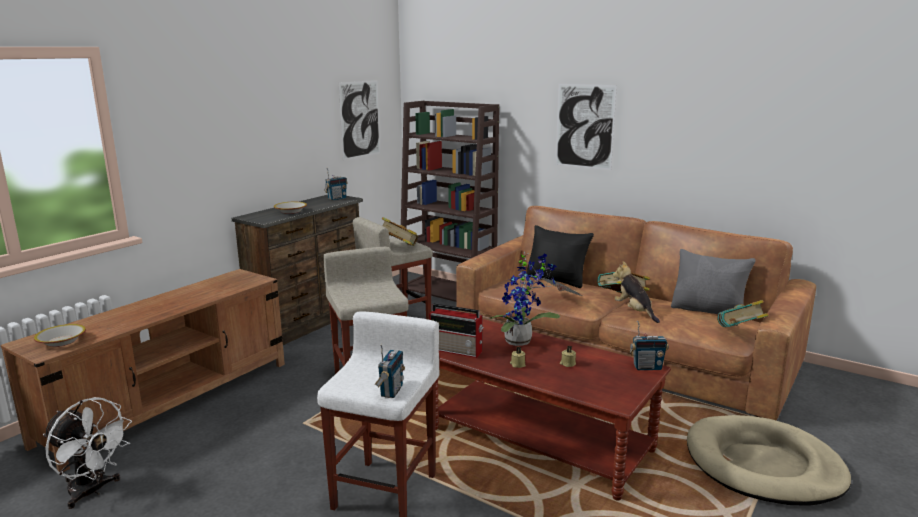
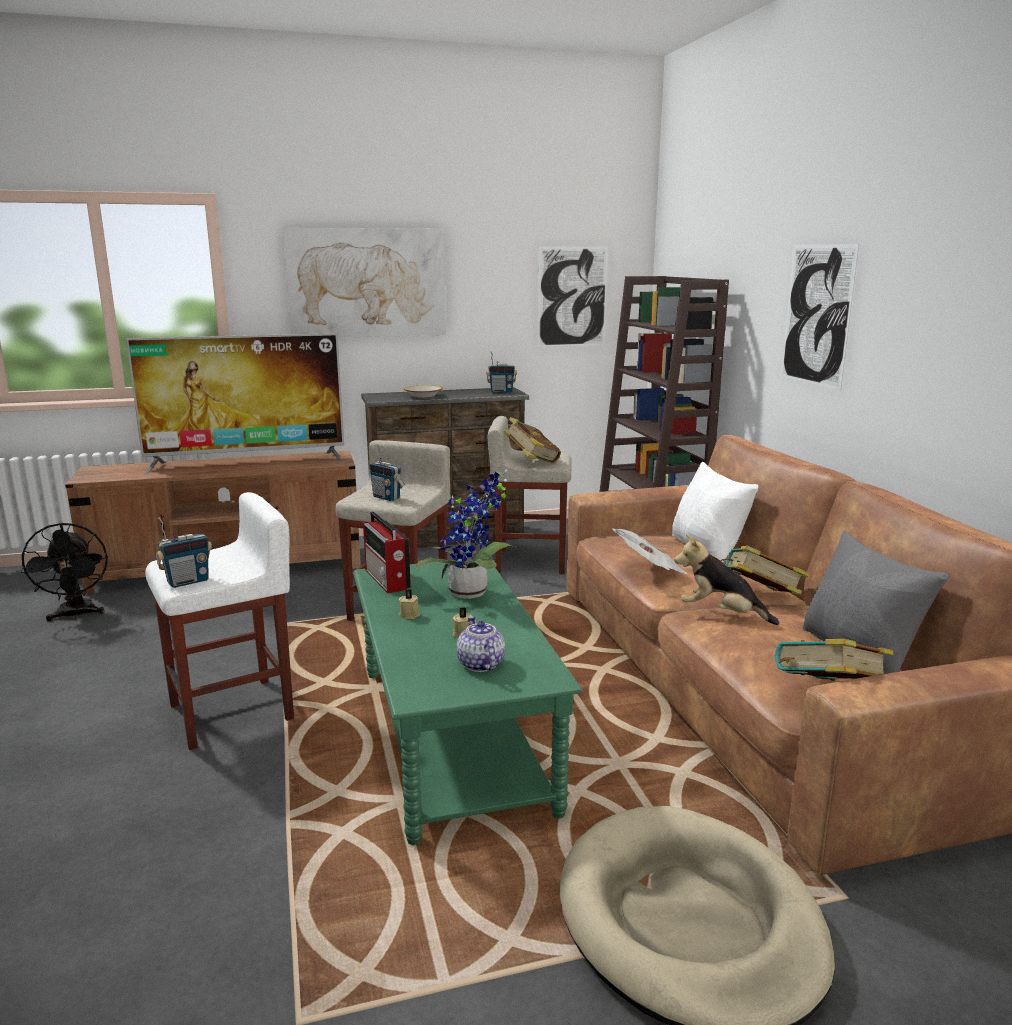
camera: 40 degrees right, 0 degrees up
bowl [34,324,86,347] -> none
white fan [43,397,132,509] -> black fan [21,523,108,622]
brown coffee table [436,319,671,500] -> green coffee table [353,558,582,845]
black pillow [526,225,594,288] -> white pillow [672,462,758,562]
plush toy [613,261,660,323] -> plush toy turned 75 degrees counterclockwise [674,534,779,625]
radio [630,321,669,370] -> radio moved to [370,444,405,501]
none -> television [126,333,344,474]
none -> picture [283,228,446,338]
none -> teapot [457,616,505,672]

